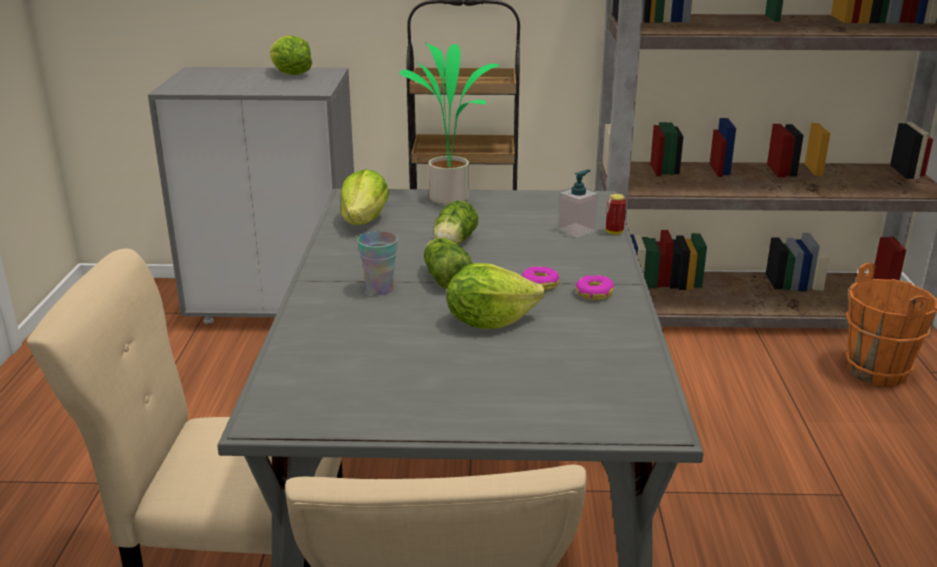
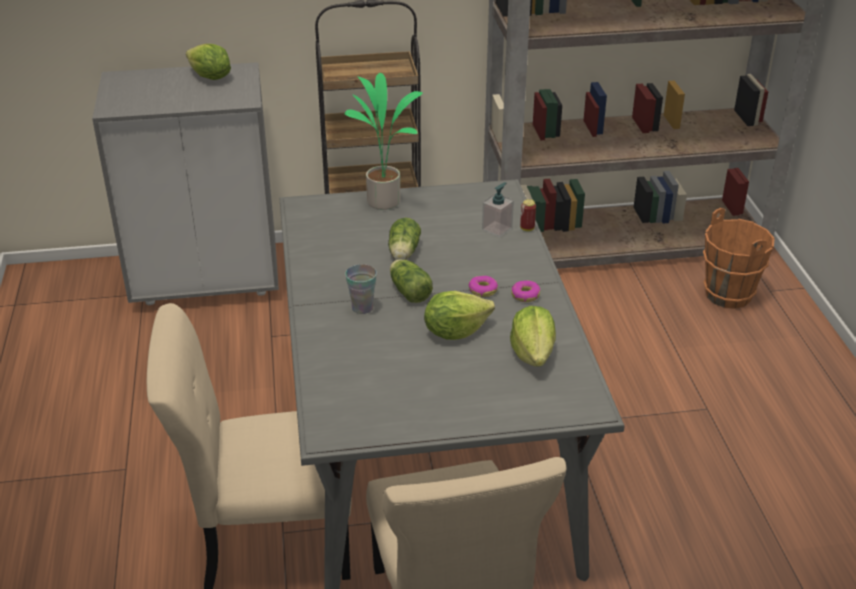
camera: 10 degrees left, 10 degrees up
lettuce [340,169,389,225] -> lettuce moved to [510,306,556,367]

